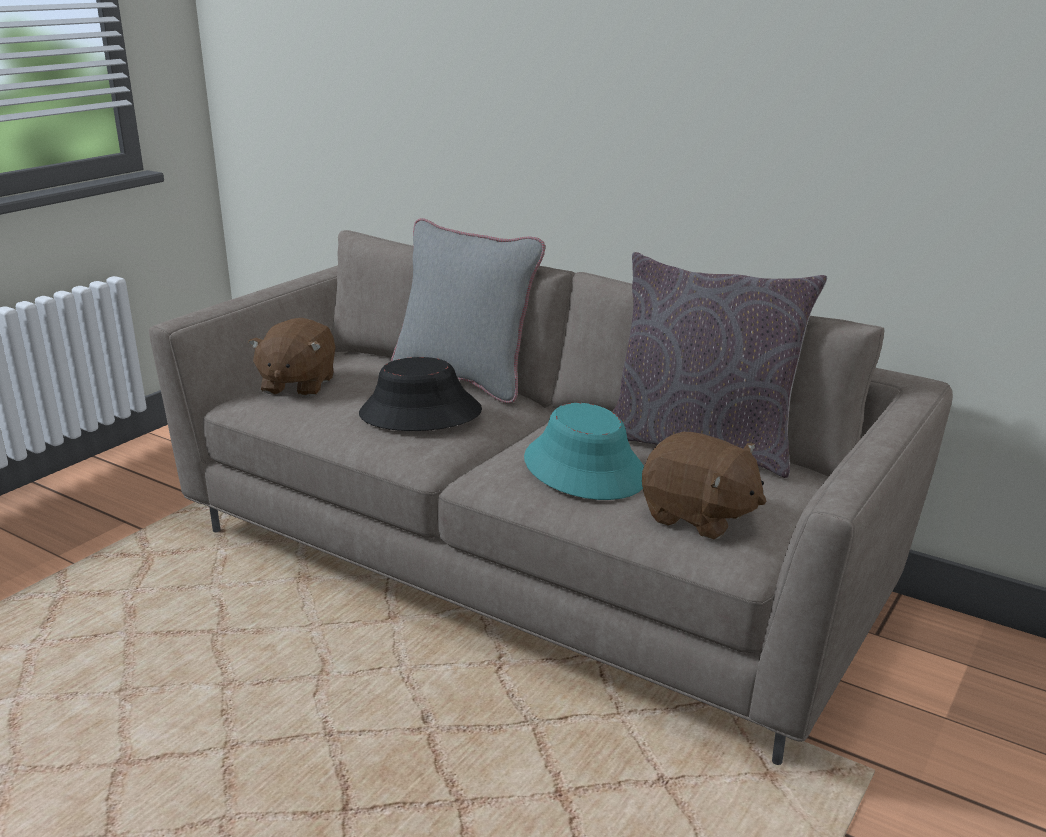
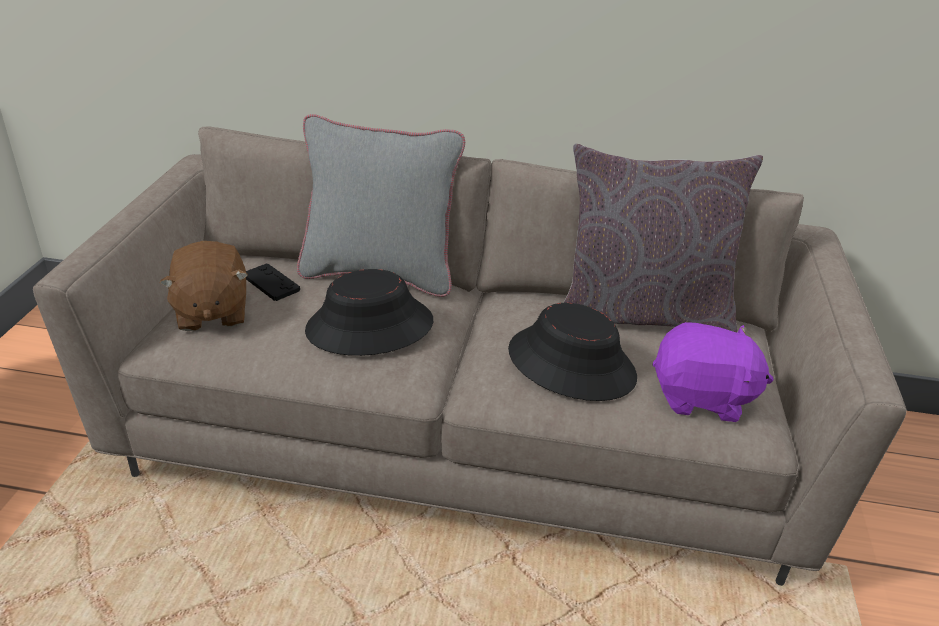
camera: 25 degrees left, 10 degrees up
turquoise hat [524,403,644,500] -> black hat [508,303,637,401]
brown plush toy [642,432,767,540] -> purple plush toy [652,322,774,422]
none -> black game controller [246,264,300,301]

